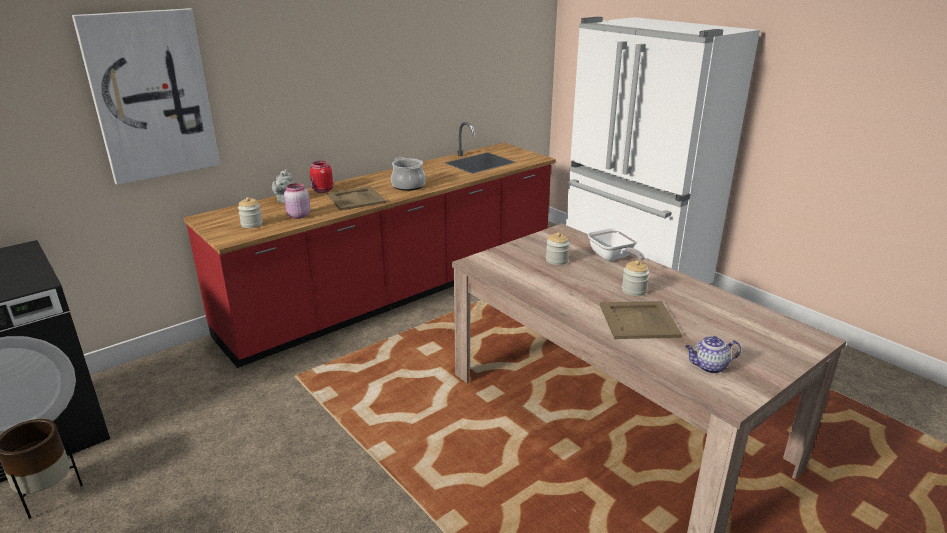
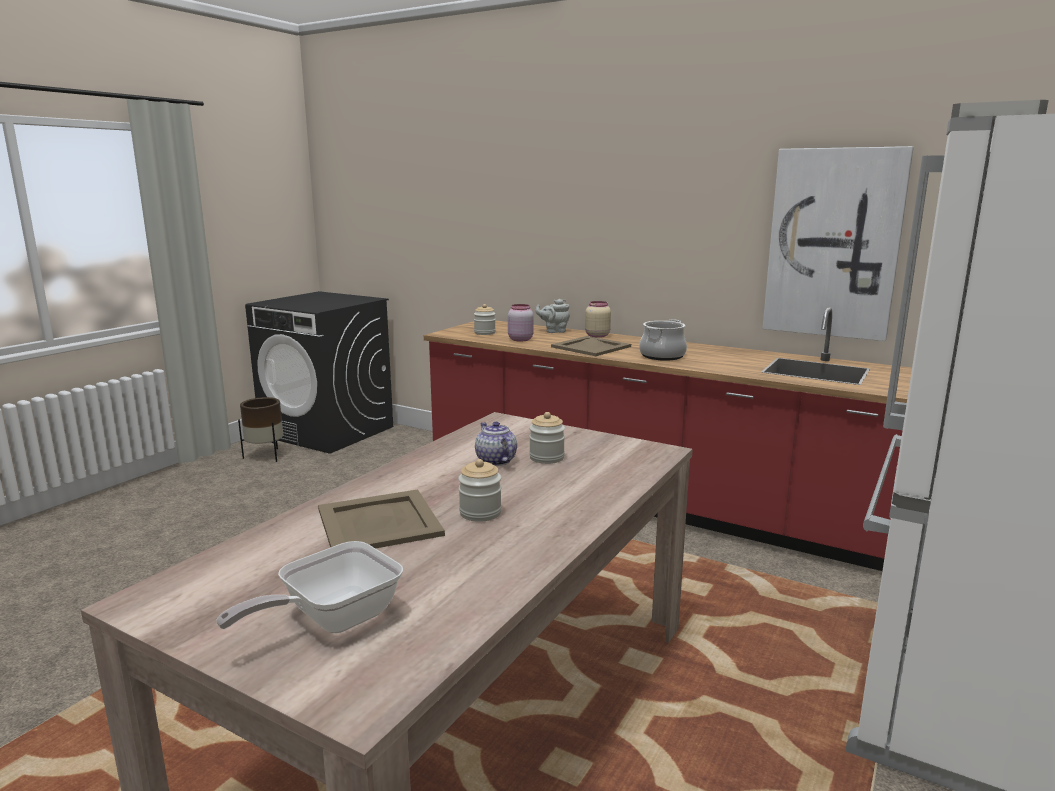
camera: 70 degrees right, 10 degrees down
picture [72,8,220,185] -> picture moved to [762,146,914,341]
red jar [310,161,333,193] -> beige jar [585,301,611,338]
frying pan [588,228,645,261] -> frying pan moved to [216,541,403,633]
teapot [685,336,741,373] -> teapot moved to [475,422,517,466]

